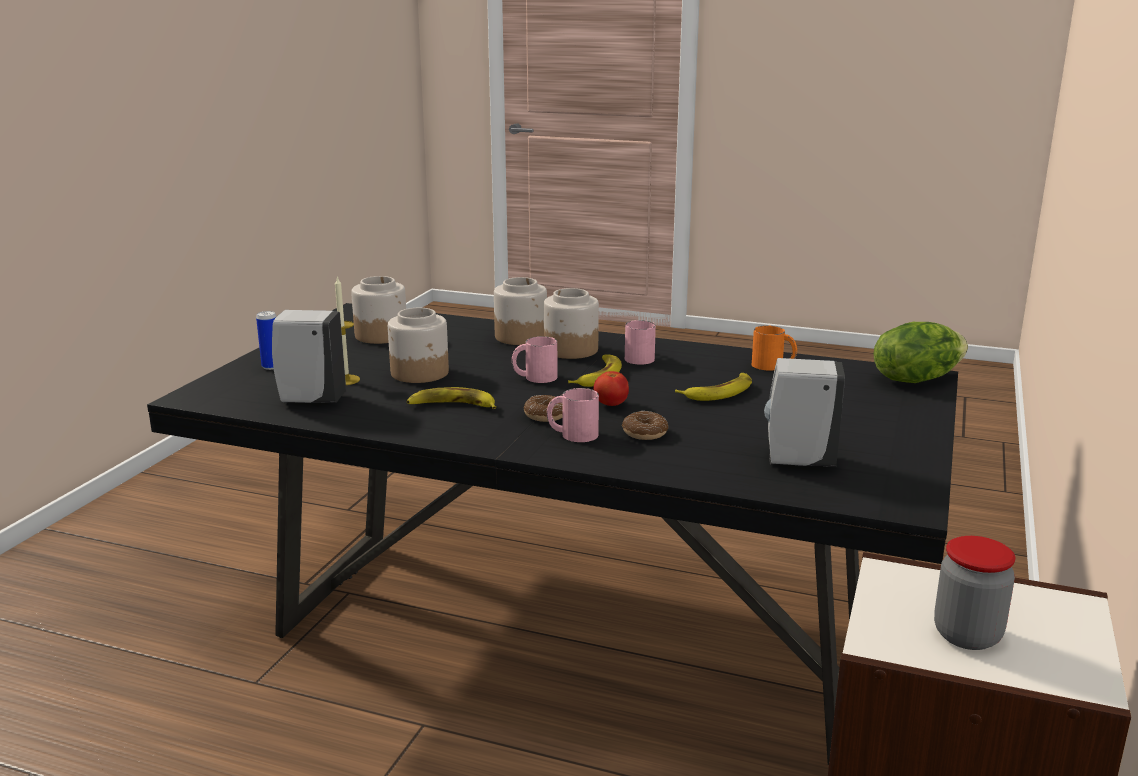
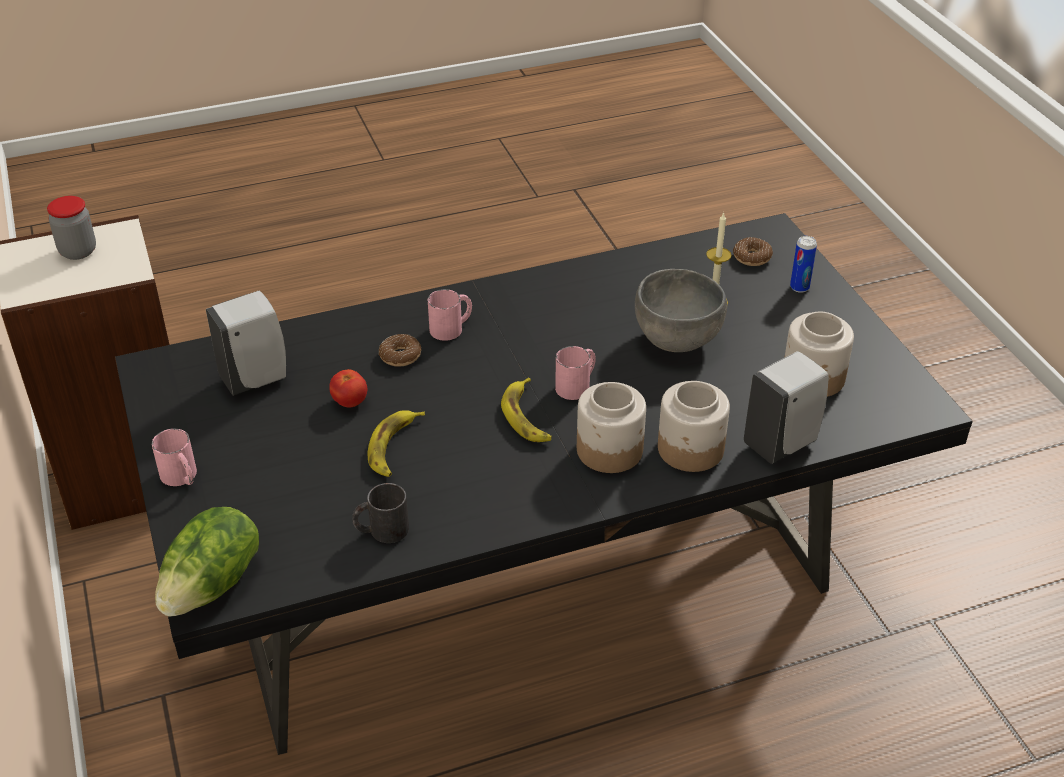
camera: 140 degrees right, 20 degrees up
white soap dispenser [272,310,346,403] -> white soap dispenser moved to [744,351,829,464]
jar [388,308,449,383] -> grey bowl [635,269,727,352]
banana [406,387,496,409] -> none
donut [524,395,562,422] -> donut moved to [733,237,773,266]
tomato [593,371,629,406] -> tomato moved to [329,369,367,407]
pink mug [625,320,656,365] -> pink mug moved to [152,429,197,486]
orange mug [752,325,797,371] -> black mug [352,483,409,543]

